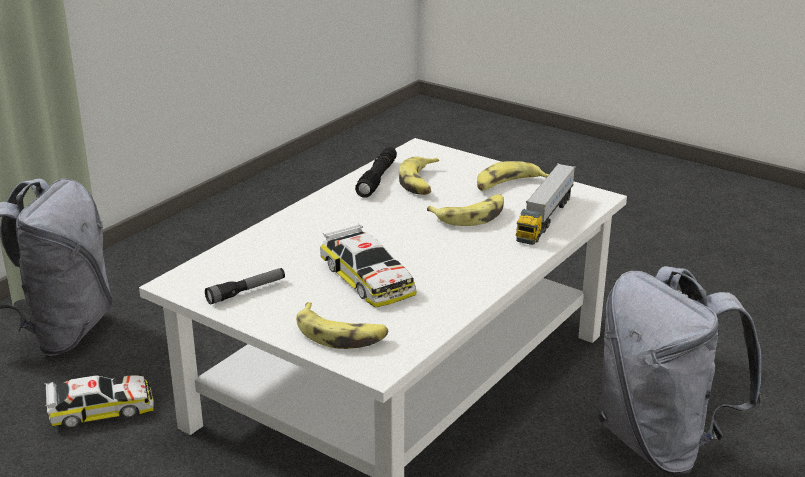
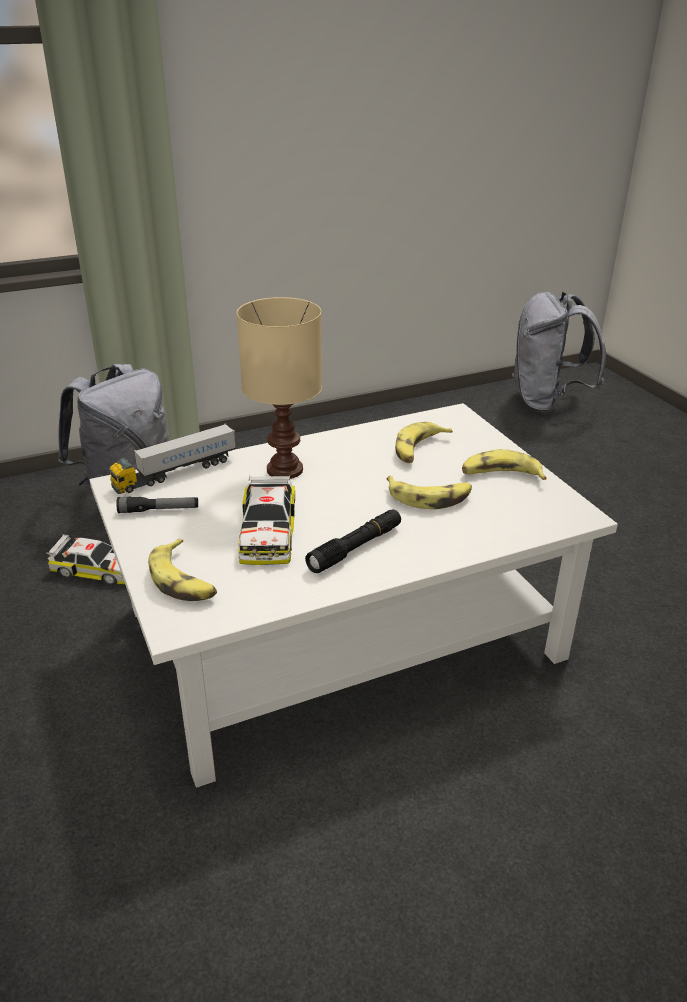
camera: 30 degrees right, 5 degrees up
black flashlight [355,147,397,198] -> black flashlight moved to [305,509,401,573]
toy truck [516,163,575,245] -> toy truck moved to [109,423,236,494]
grey backpack [598,266,762,475] -> grey backpack moved to [512,292,606,414]
none -> beige table lamp [237,297,322,479]

